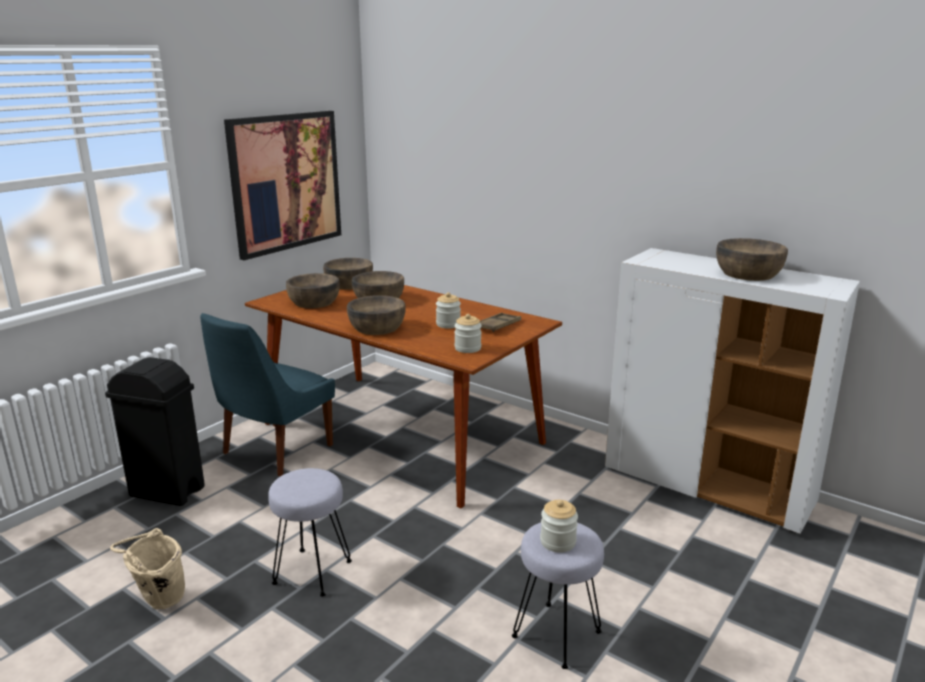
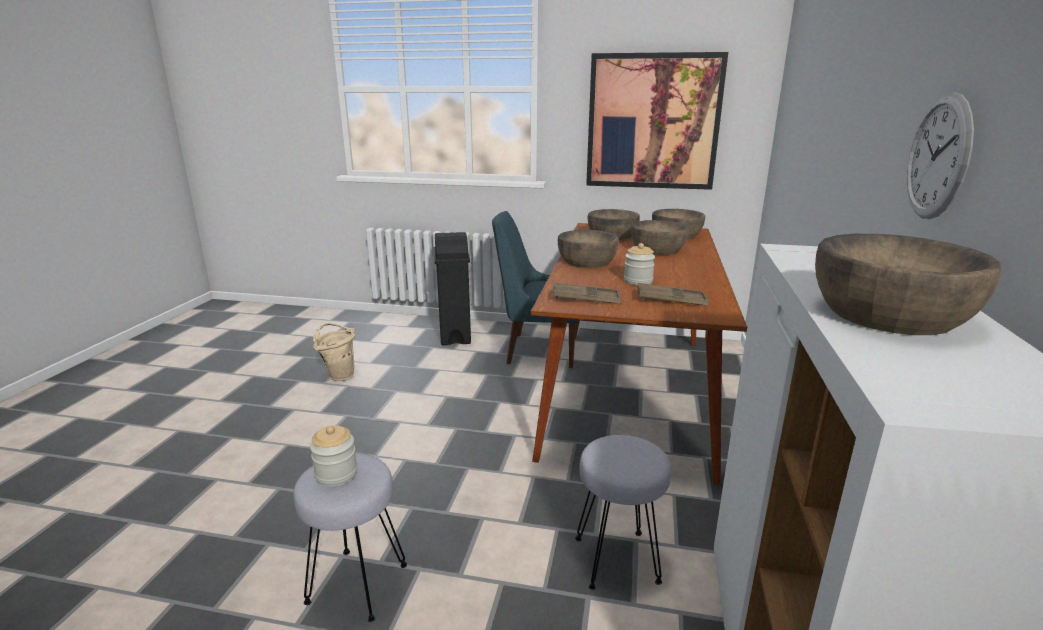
camera: 65 degrees right, 0 degrees up
grey stool [268,468,352,597] -> grey stool moved to [575,435,671,590]
jar [454,314,482,353] -> brown tray [553,283,621,304]
none -> wall clock [907,92,974,219]

